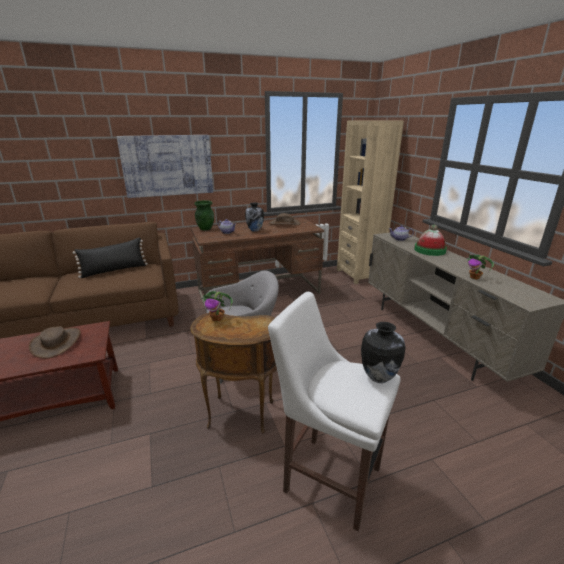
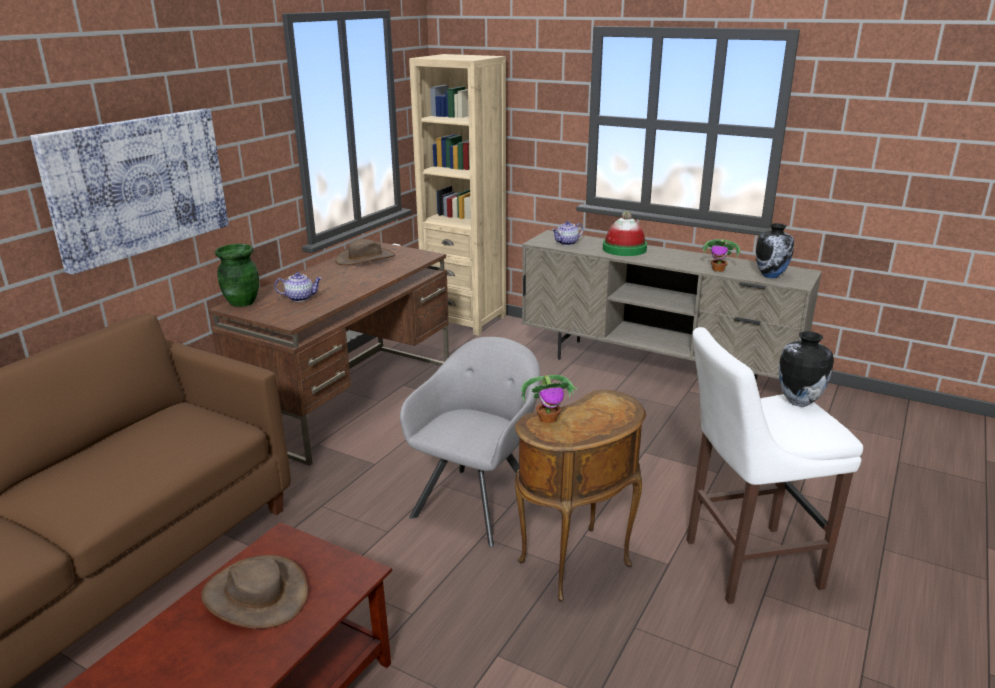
camera: 40 degrees left, 0 degrees up
black pillow [72,238,148,278] -> none
vase [245,202,264,232] -> vase moved to [756,223,794,278]

